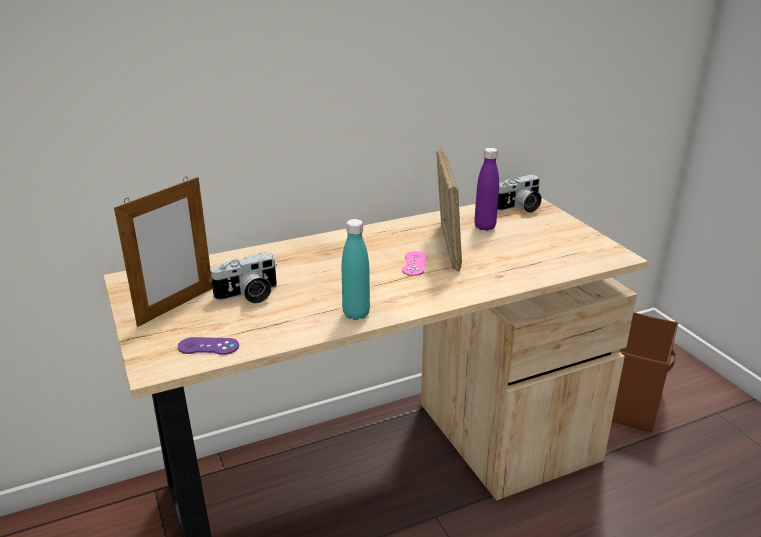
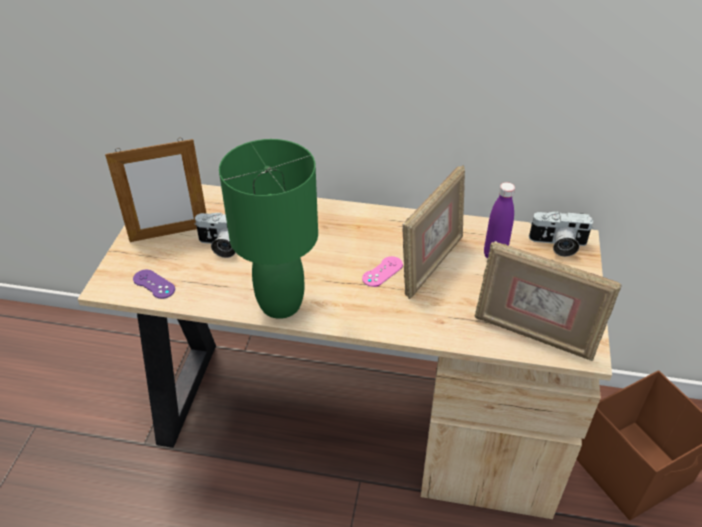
camera: 35 degrees right, 15 degrees up
turquoise bottle [342,219,370,320] -> green table lamp [219,139,318,319]
none -> picture frame [474,241,622,361]

